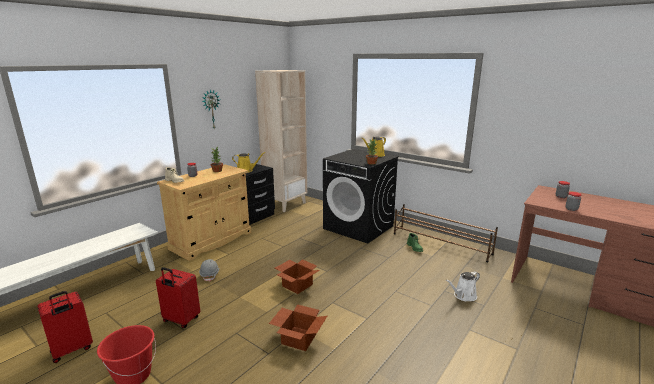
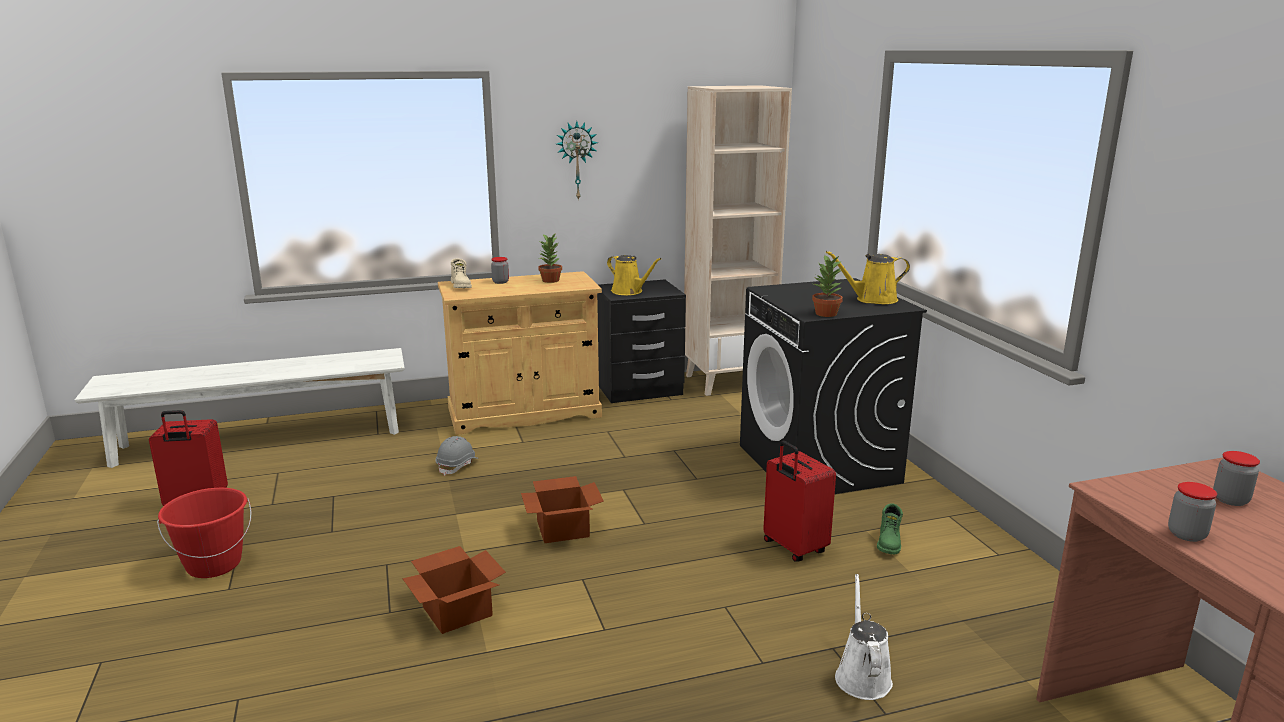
camera: 35 degrees right, 0 degrees up
red suitcase [156,267,201,328] -> red suitcase moved to [763,441,836,562]
brown shoe rack [394,204,498,262] -> none
white watering can [446,271,480,301] -> white watering can turned 90 degrees clockwise [835,574,893,700]

